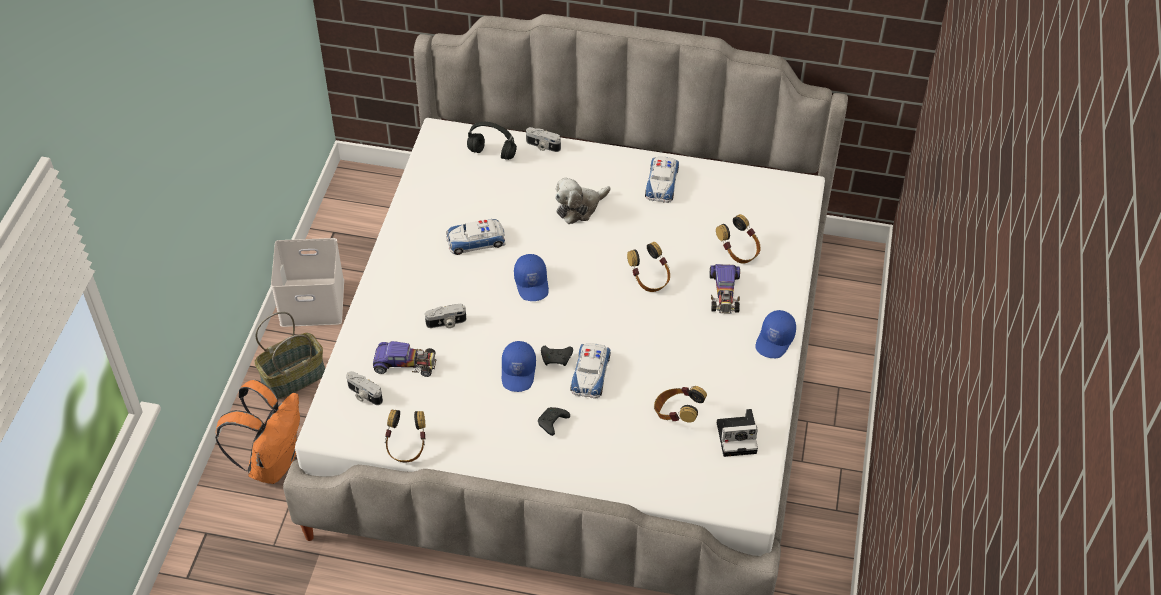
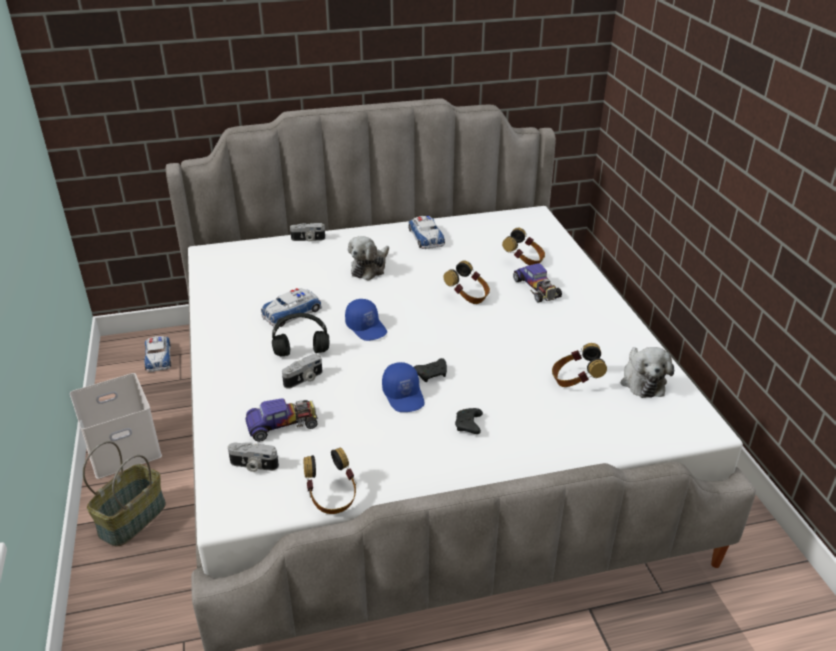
camera: 25 degrees left, 15 degrees down
orange backpack [215,380,300,484] -> none
black headphones [467,122,517,160] -> black headphones moved to [272,313,329,357]
toy car [570,343,611,399] -> toy car moved to [144,336,171,372]
camera [717,409,758,457] -> plush toy [621,347,674,398]
blue cap [755,310,796,358] -> none

